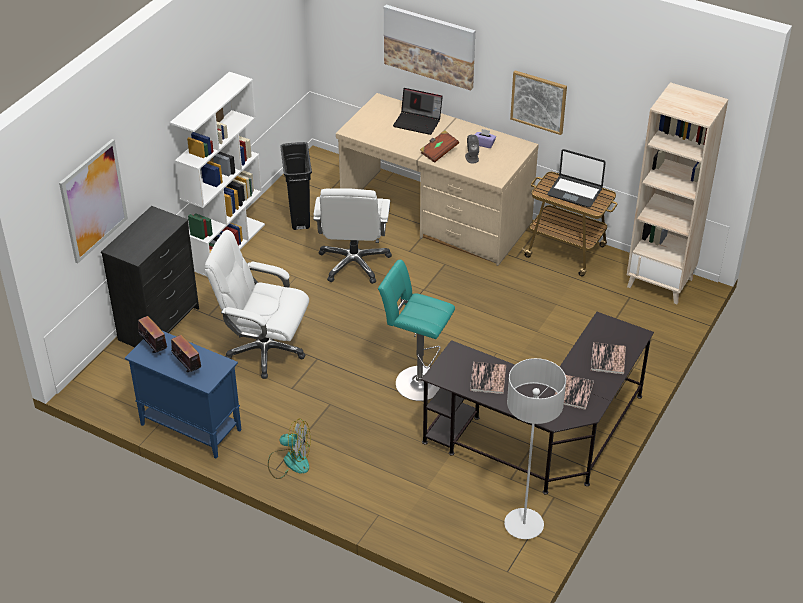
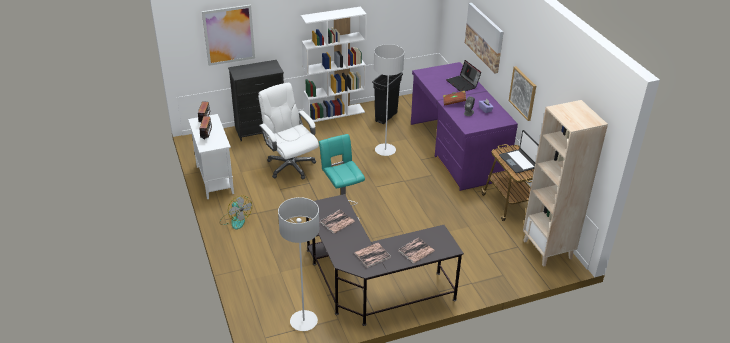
camera: 40 degrees right, 5 degrees down
blue cabinet [125,331,241,459] -> white cabinet [188,114,234,199]
white office chair [313,188,392,284] -> grey floor lamp [374,44,404,156]
beige desk [336,93,539,266] -> purple desk [411,62,518,191]

